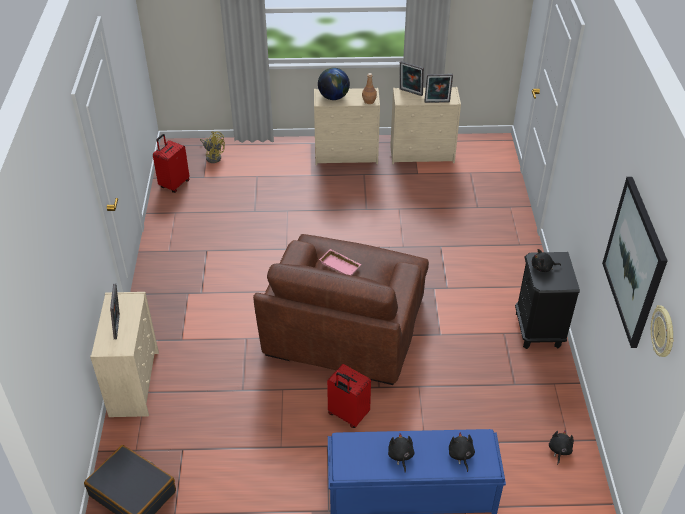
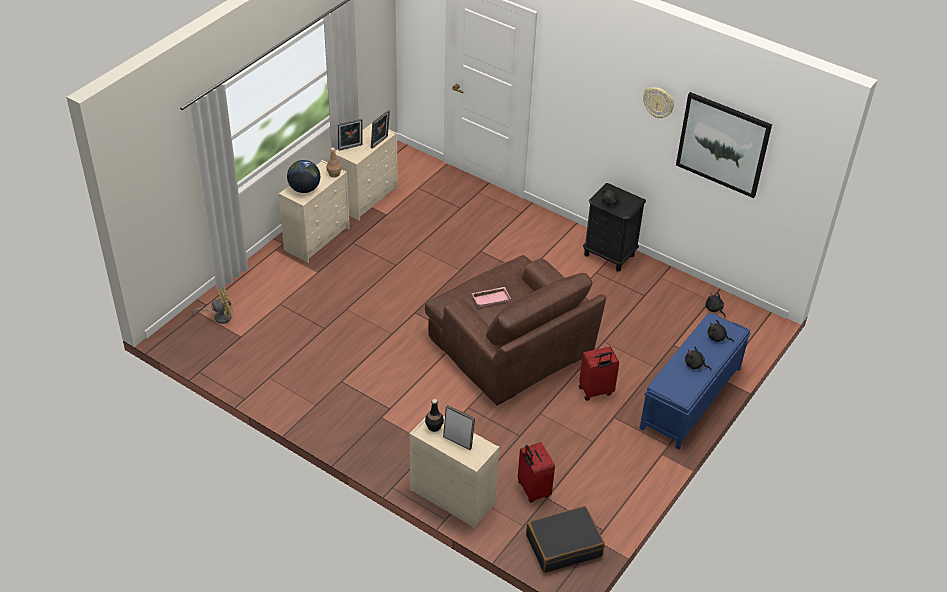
camera: 55 degrees left, 0 degrees up
red suitcase [153,134,190,193] -> red suitcase moved to [518,442,555,503]
wall clock [651,305,674,357] -> wall clock moved to [643,87,674,118]
none -> black bottle [425,399,444,432]

